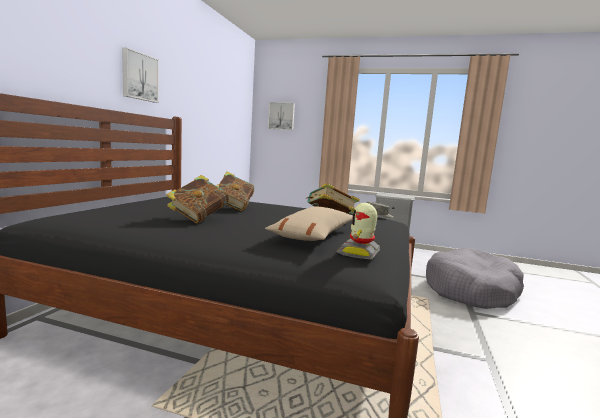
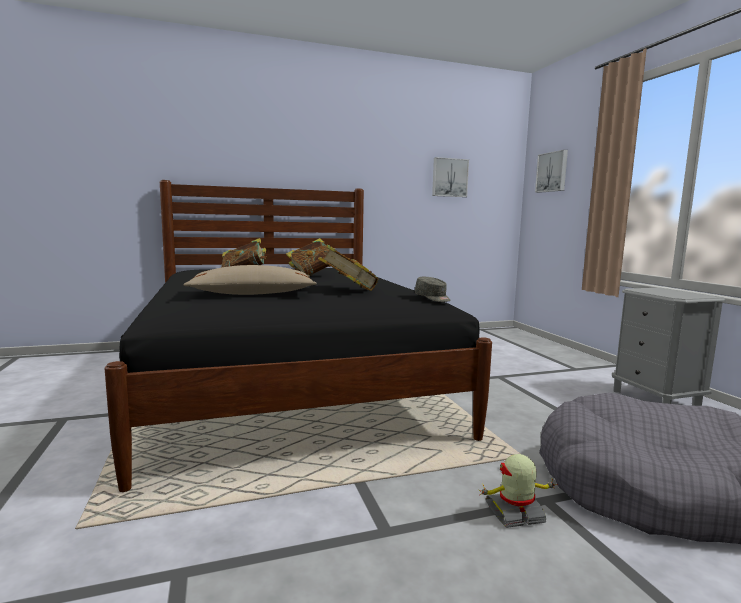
camera: 55 degrees right, 0 degrees up
picture [122,48,159,103] -> picture moved to [432,157,469,197]
toy robot [336,203,380,260] -> toy robot moved to [479,454,558,528]

